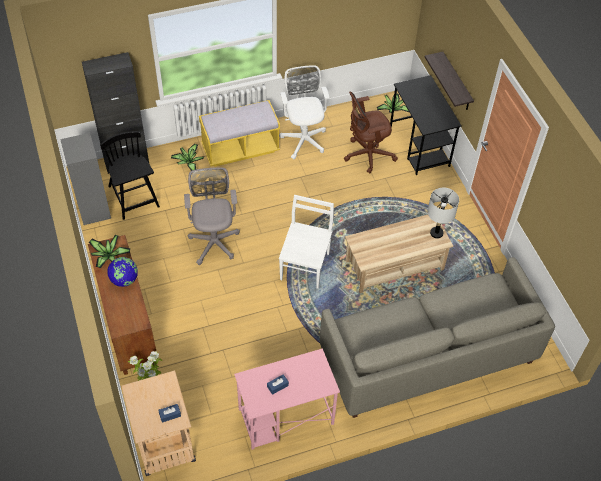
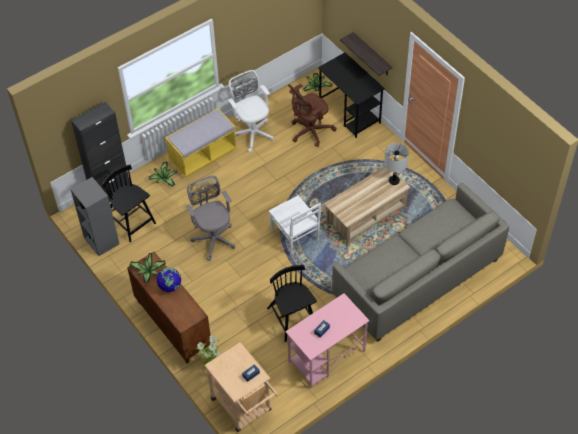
camera: 15 degrees left, 0 degrees up
white chair [279,195,334,289] -> white chair turned 150 degrees clockwise [269,195,321,256]
none -> black chair [267,265,317,342]

